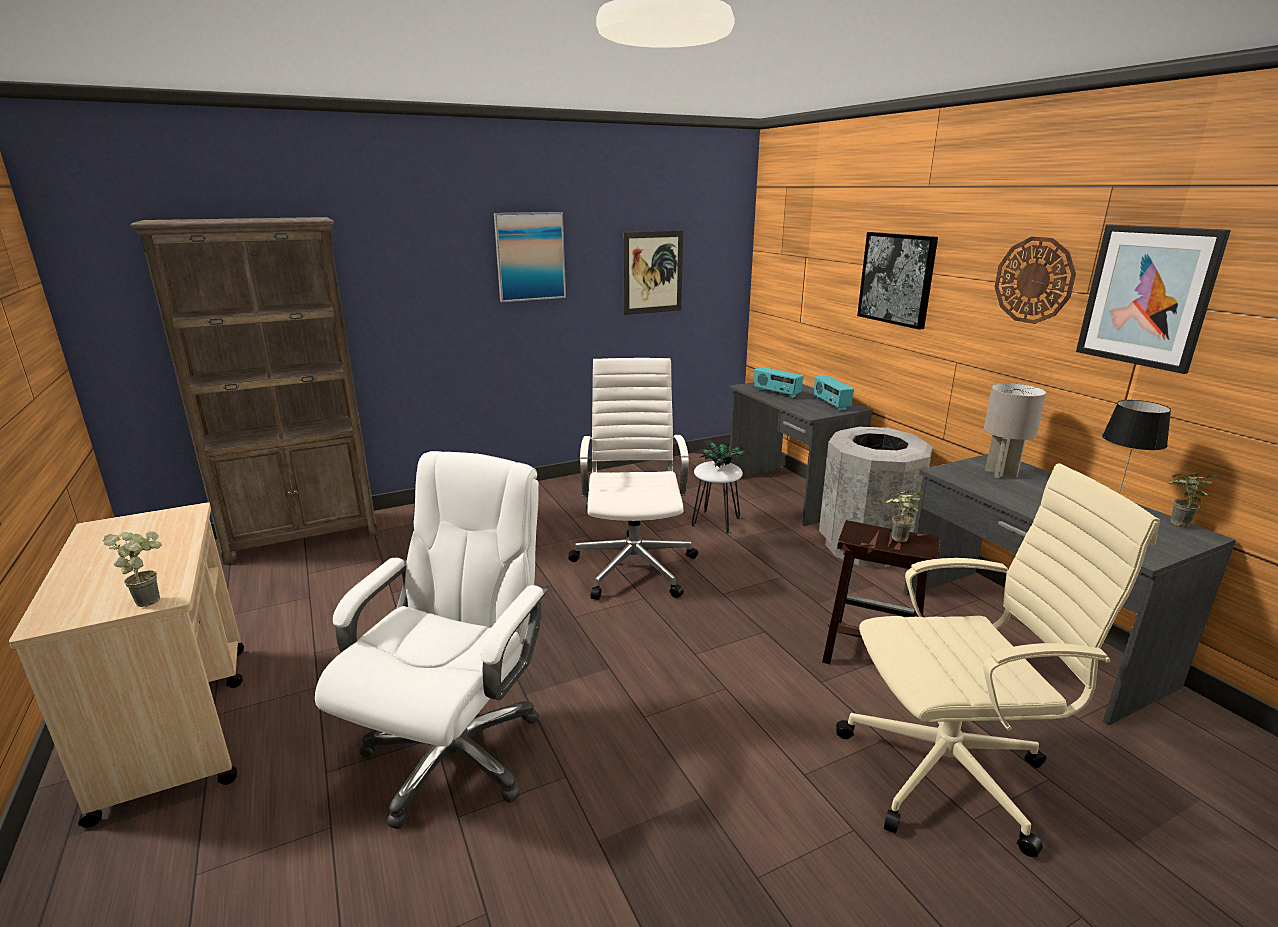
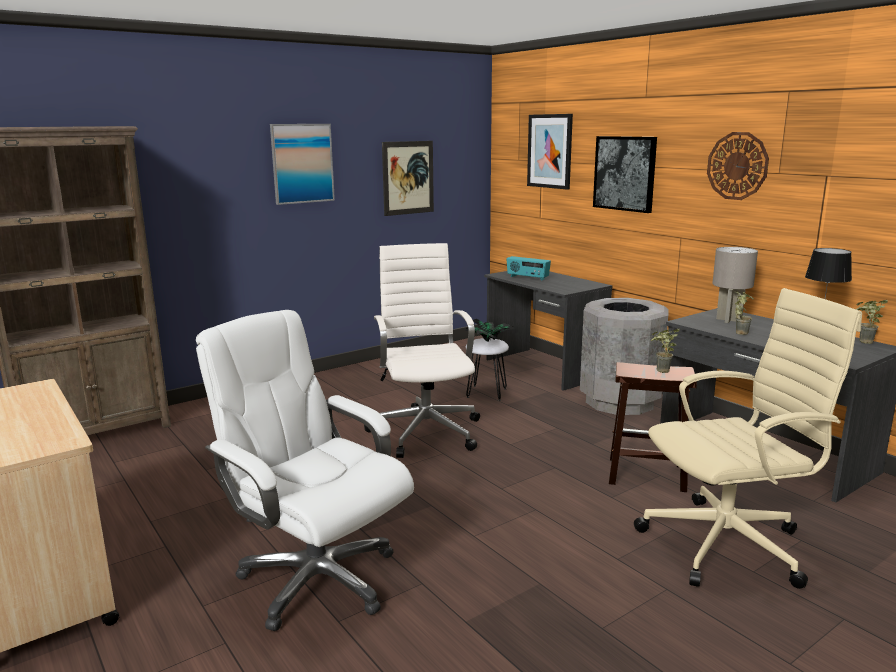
camera: 10 degrees left, 5 degrees down
potted plant [103,531,162,607] -> potted plant moved to [735,291,754,335]
white office chair [315,451,548,829] -> white office chair turned 60 degrees counterclockwise [196,310,414,631]
radio [814,375,854,411] -> none
picture [1076,224,1231,374] -> picture moved to [527,114,573,190]

